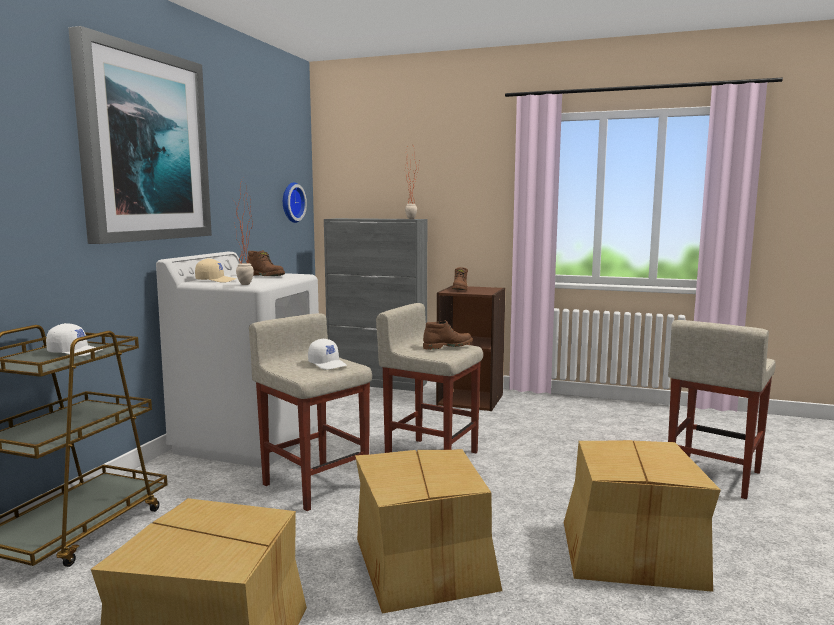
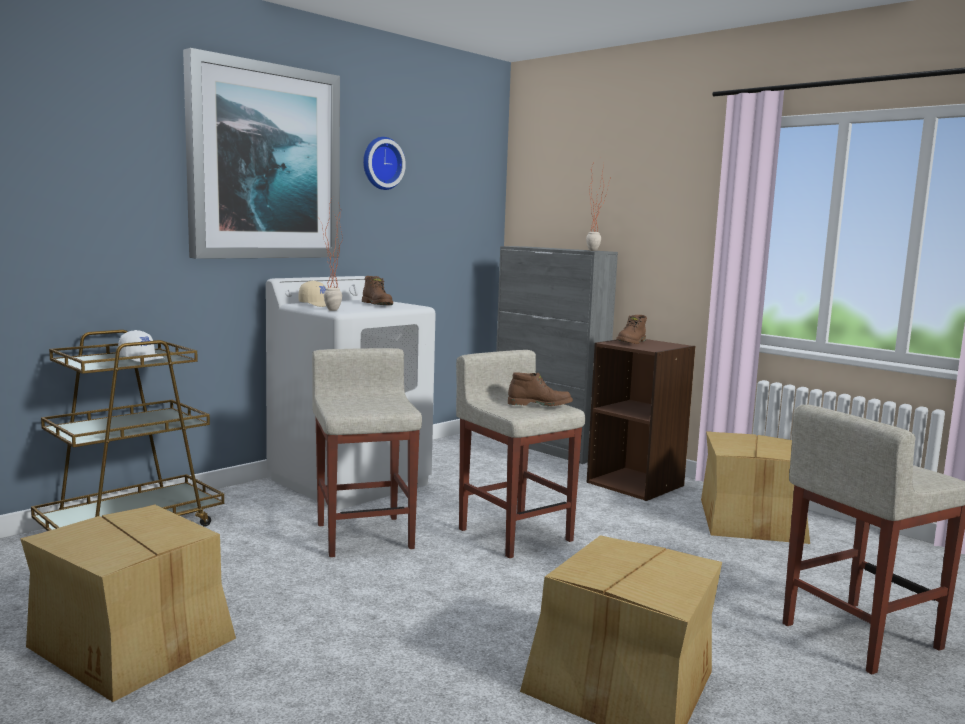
camera: 25 degrees right, 0 degrees up
wall clock [283,182,307,223] -> wall clock moved to [363,137,406,190]
white cap [308,339,347,370] -> none
cardboard box [355,449,502,614] -> cardboard box moved to [701,431,810,544]

